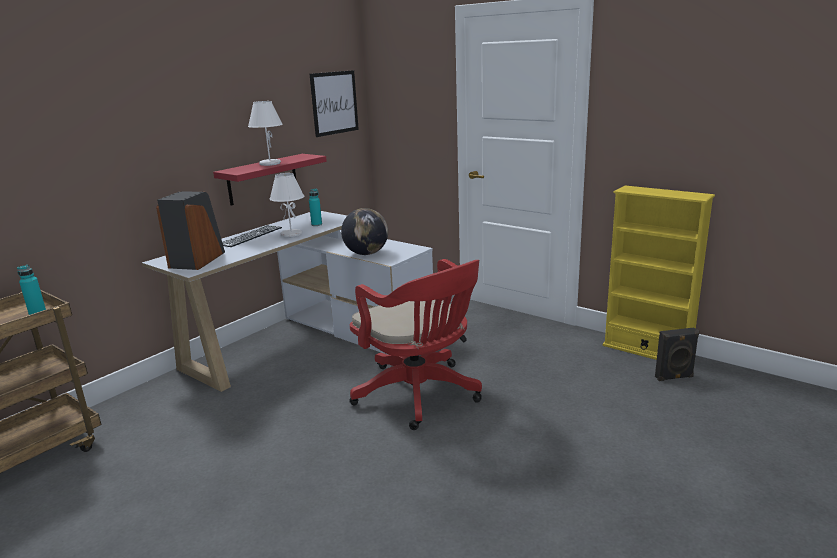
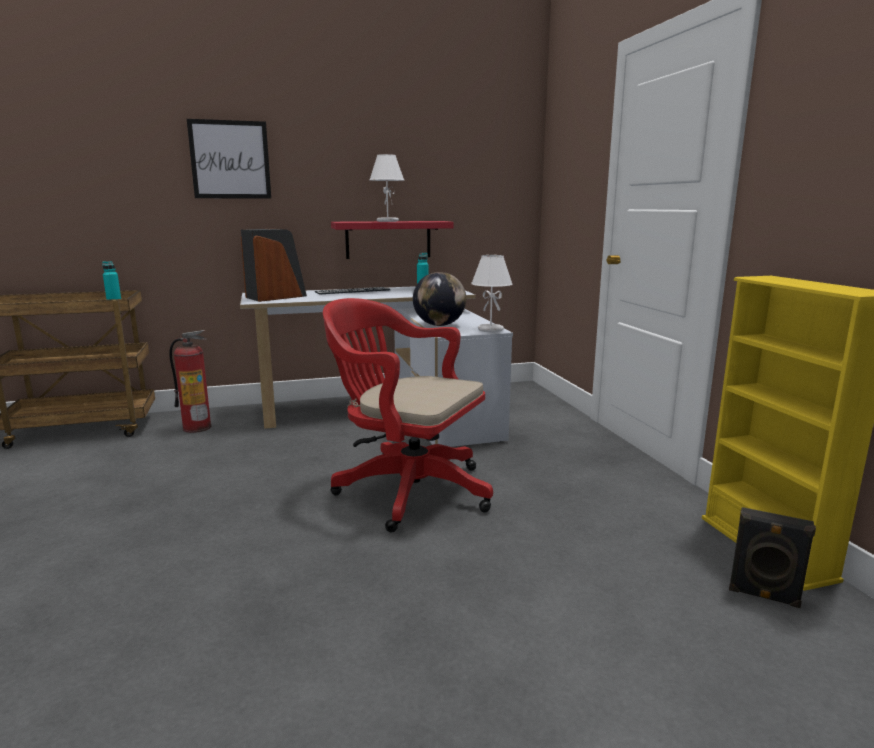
camera: 35 degrees right, 5 degrees down
white table lamp [270,173,304,238] -> white table lamp moved to [471,255,513,332]
picture [310,70,359,137] -> picture moved to [187,119,271,199]
red office chair [349,259,482,430] -> red office chair turned 120 degrees clockwise [323,298,493,532]
none -> fire extinguisher [169,330,211,433]

